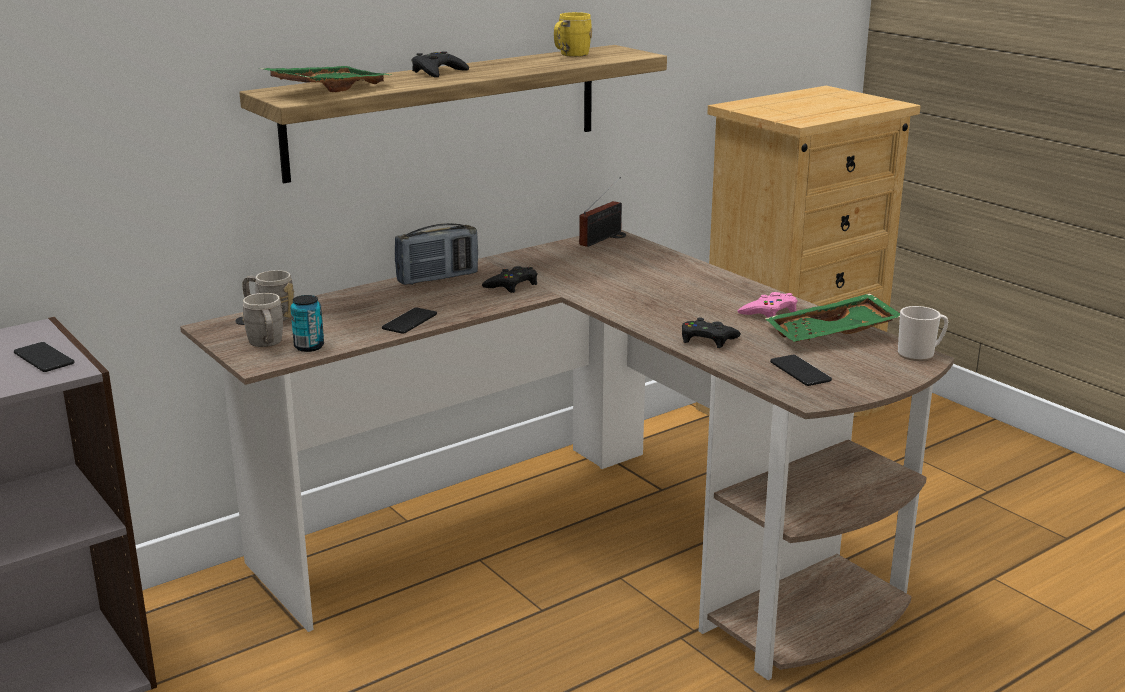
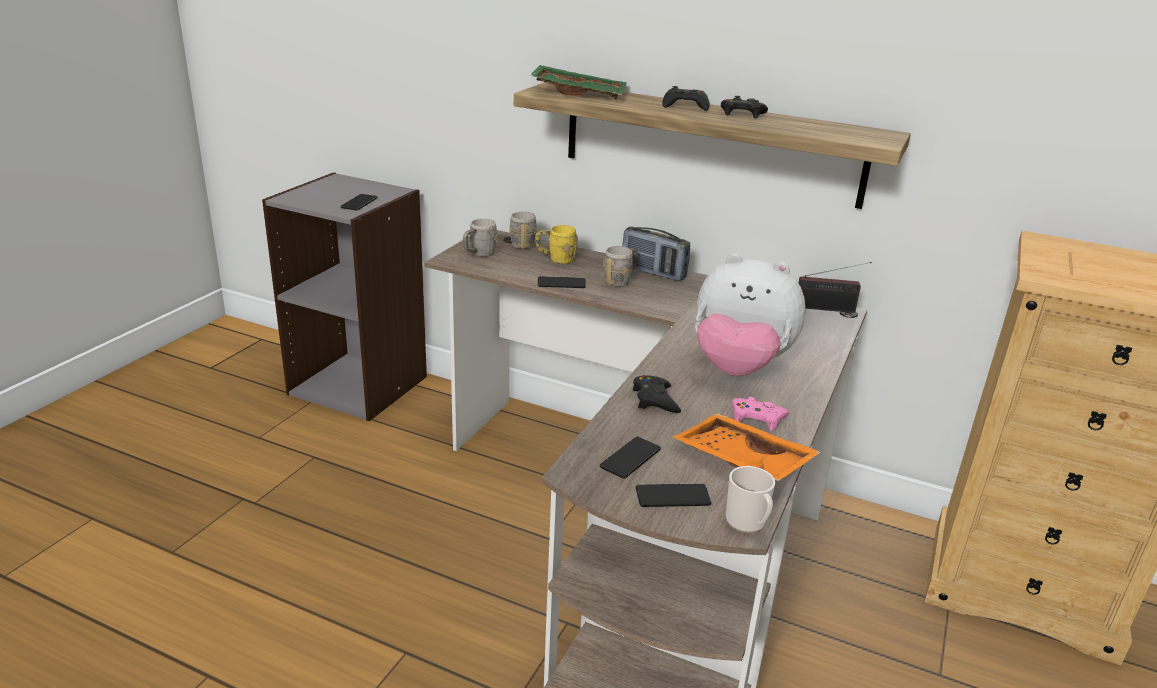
camera: 60 degrees right, 5 degrees up
can [290,295,324,352] -> none
black game controller [482,266,538,293] -> black game controller moved to [721,96,768,118]
yellow mug [554,12,592,57] -> yellow mug moved to [536,225,578,264]
green tray [765,293,900,342] -> orange tray [672,414,821,481]
none -> grey mug [603,246,638,287]
none -> phone [636,483,711,507]
none -> plush toy [695,253,806,376]

